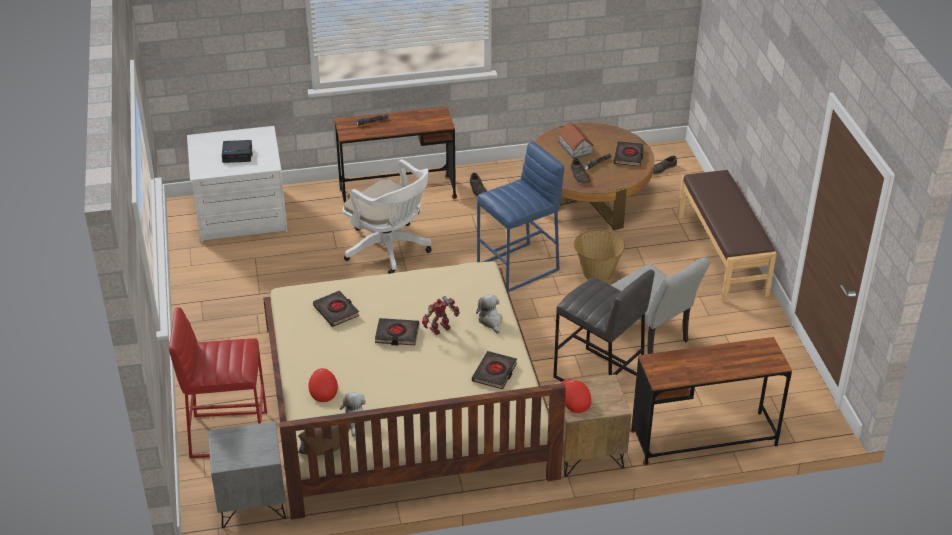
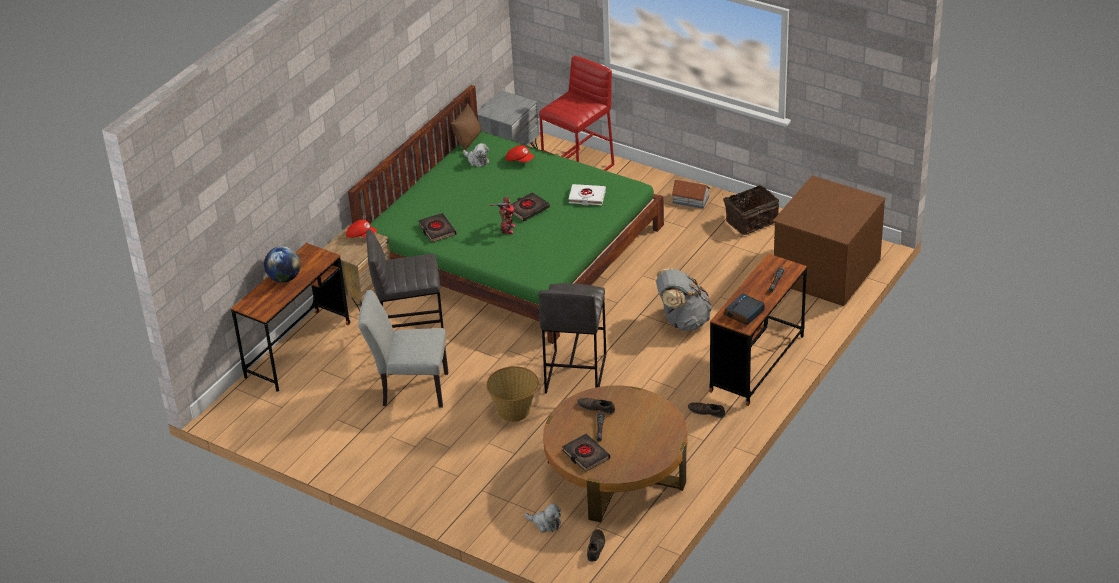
camera: 135 degrees right, 0 degrees up
white dresser [187,126,288,242] -> brown dresser [773,175,885,306]
alarm clock [222,140,253,163] -> alarm clock moved to [724,293,765,325]
beige bed [263,261,566,520] -> green bed [348,85,664,344]
black book [313,291,359,327] -> white book [568,184,606,205]
white office chair [342,159,431,274] -> grey backpack [656,268,712,331]
plush toy [476,295,502,334] -> plush toy moved to [525,503,561,533]
blue stool [477,141,564,292] -> grey stool [538,283,606,394]
toy house [558,121,594,159] -> toy house moved to [672,180,710,209]
brown bench [678,170,777,302] -> none
none -> globe [264,246,301,283]
none -> basket [722,185,779,235]

